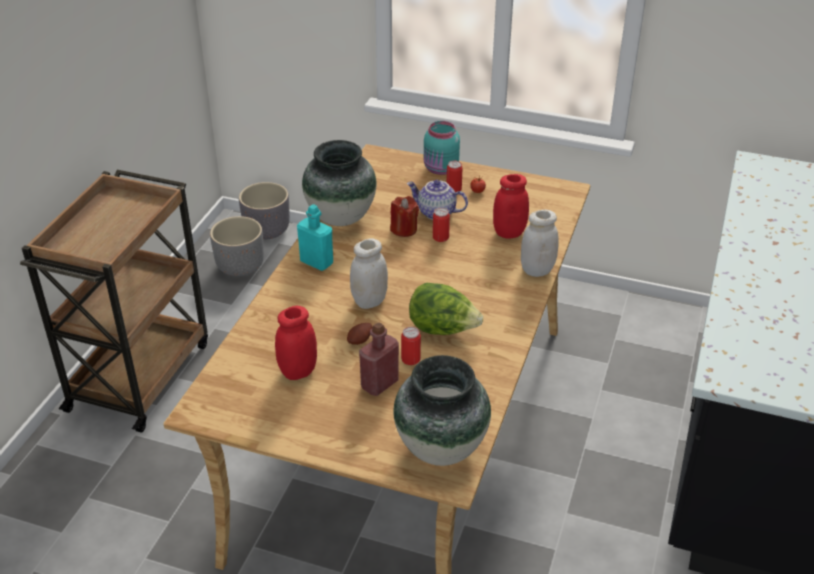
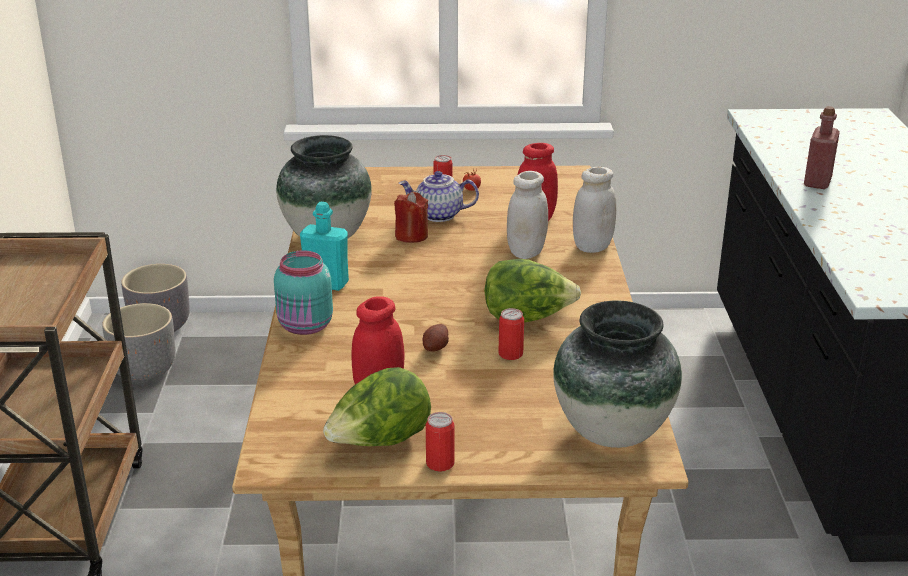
camera: 20 degrees left, 10 degrees down
white jar [350,238,388,309] -> white jar moved to [507,171,548,259]
red bottle [359,322,399,396] -> red bottle moved to [804,106,840,189]
turquoise jar [424,121,460,175] -> turquoise jar moved to [274,250,333,335]
can [433,208,450,242] -> can moved to [426,412,455,472]
none -> lettuce [323,367,431,446]

